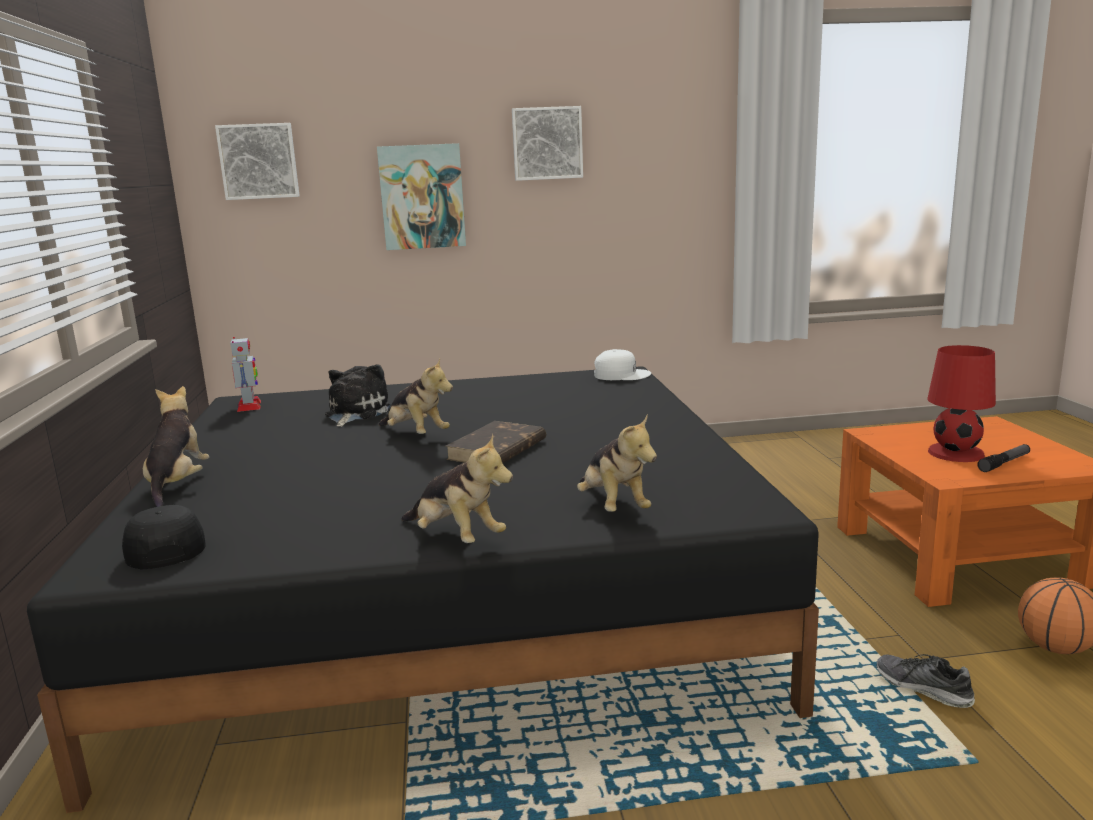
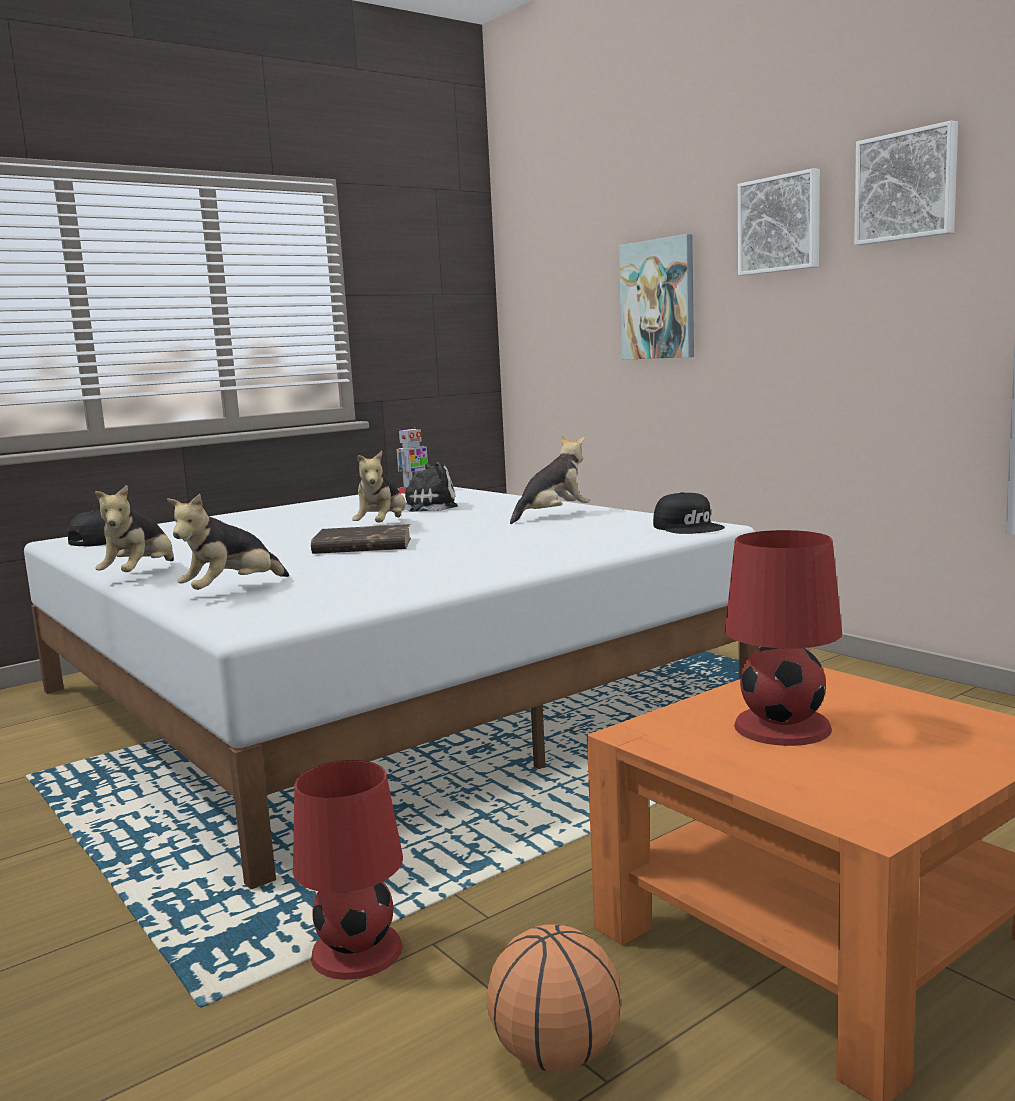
camera: 60 degrees right, 5 degrees down
black bed [27,366,819,813] -> white bed [24,487,760,890]
plush toy [143,386,209,507] -> plush toy moved to [510,435,589,524]
picture [215,123,300,200] -> picture moved to [854,121,958,245]
white cap [594,349,651,380] -> black cap [653,492,725,534]
shoe [877,654,975,708] -> red table lamp [293,760,403,980]
flashlight [977,444,1030,472] -> none

